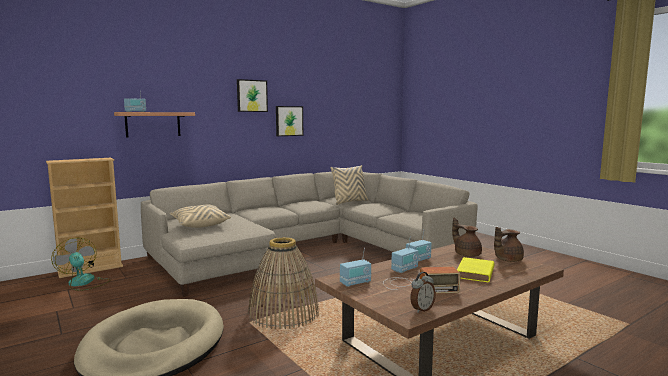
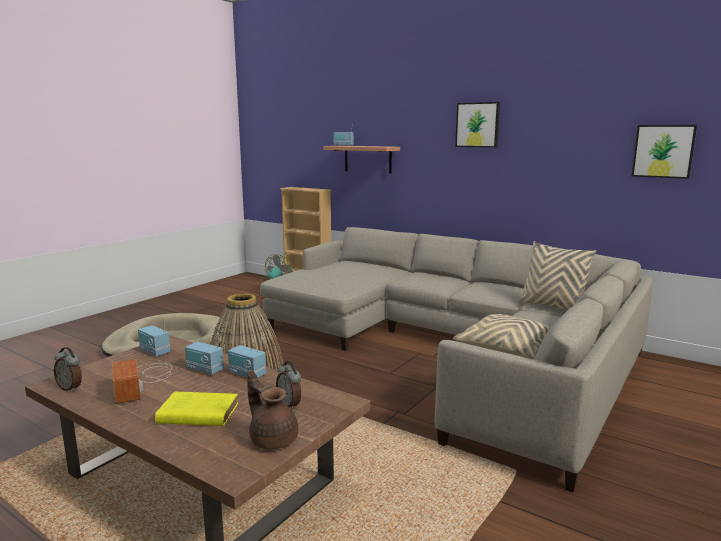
camera: 70 degrees right, 5 degrees up
beige pillow [170,205,231,228] -> beige pillow moved to [453,314,551,359]
picture [276,106,303,136] -> picture moved to [632,125,697,179]
brown teapot [452,217,482,257] -> alarm clock [276,361,301,410]

